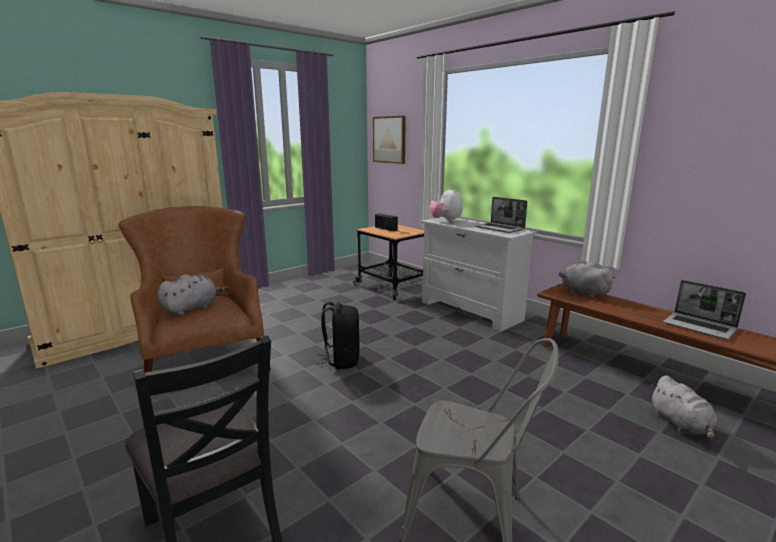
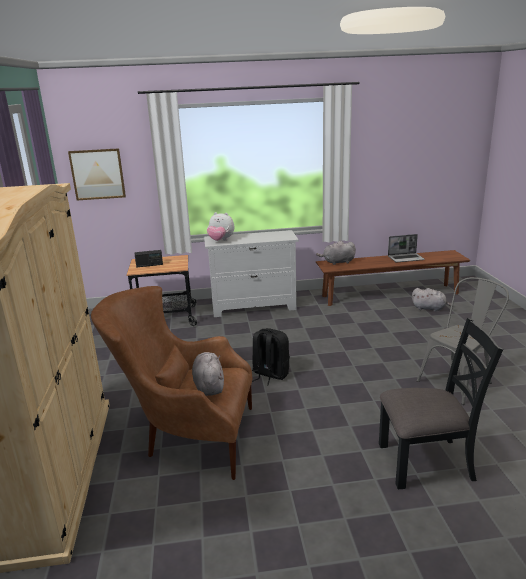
camera: 55 degrees left, 5 degrees up
laptop [475,197,527,233] -> none

